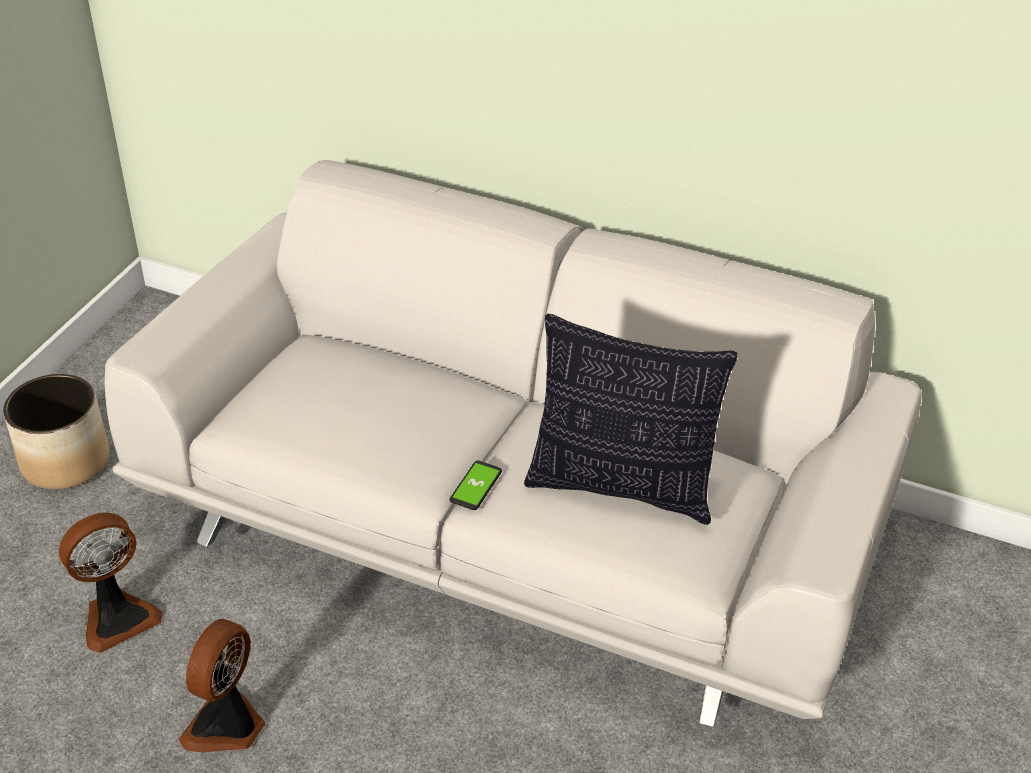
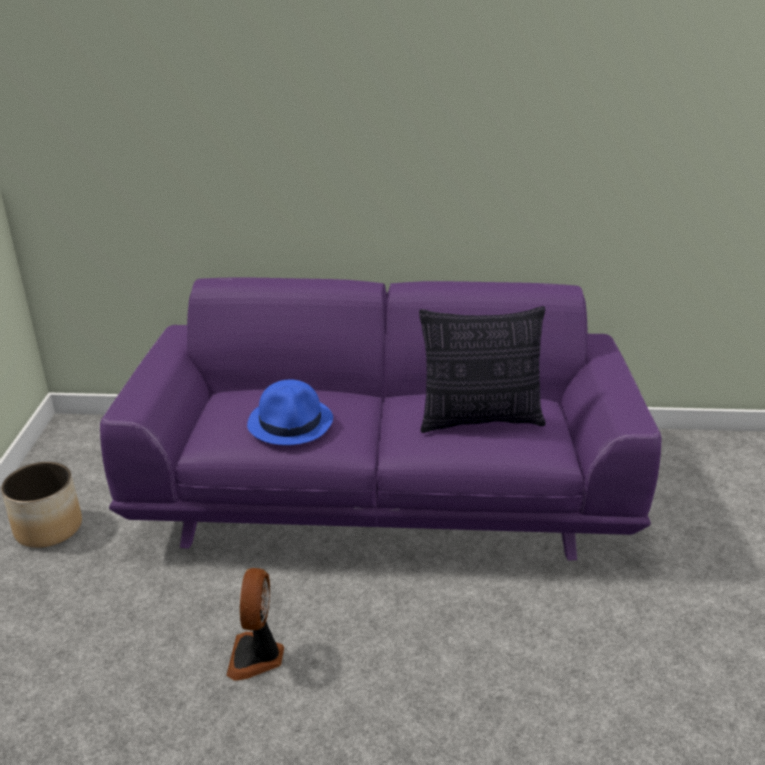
camera: 20 degrees left, 10 degrees down
fan [59,513,163,653] -> none
white sofa [105,160,922,728] -> purple sofa [100,277,662,561]
phone [449,461,502,510] -> none
none -> blue hat [247,379,333,445]

